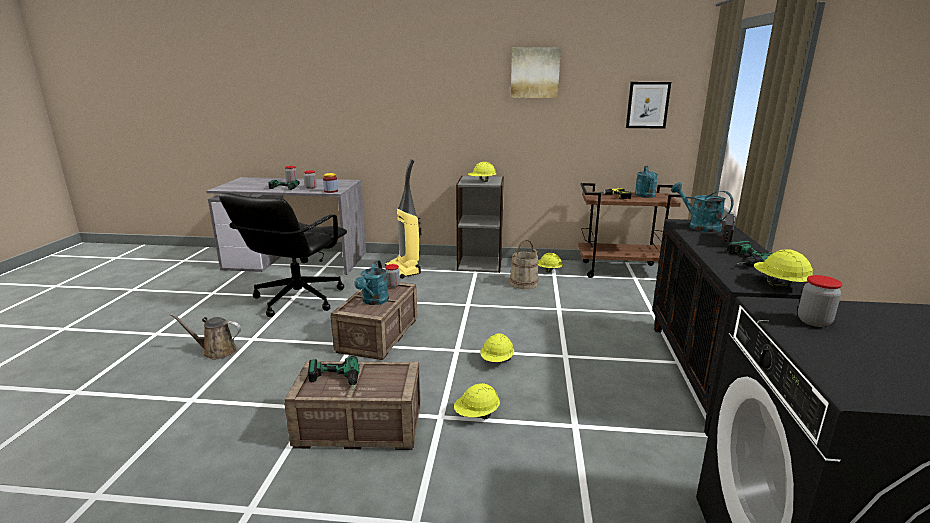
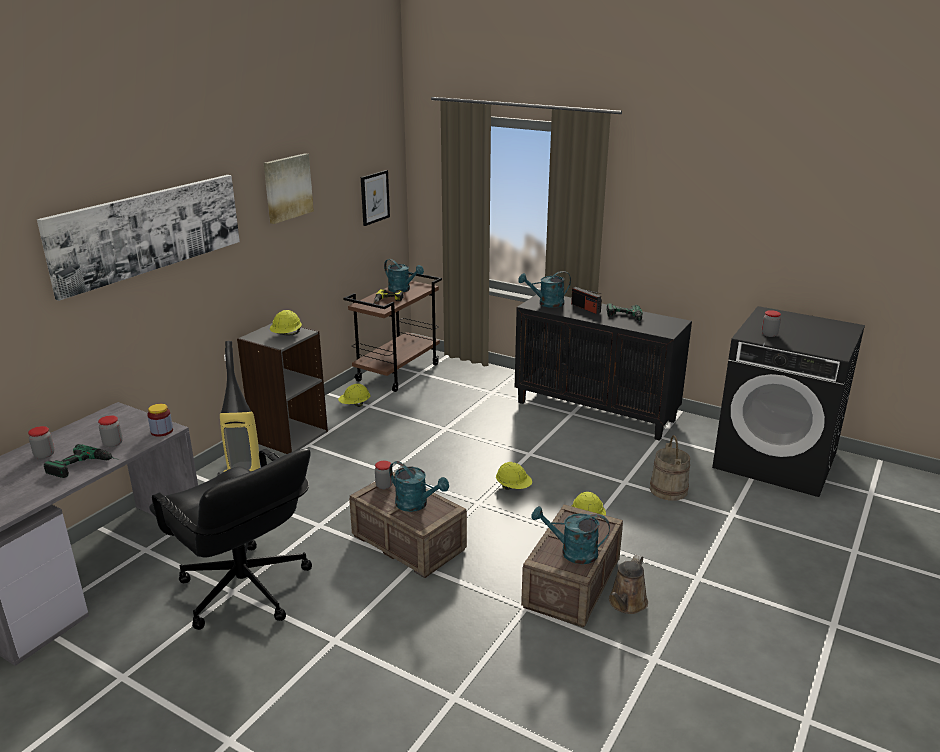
camera: 65 degrees left, 5 degrees up
brown watering can [170,313,241,359] -> brown watering can moved to [609,555,648,614]
power drill [308,356,359,391] -> turquoise watering can [531,506,610,564]
beige bucket [510,239,539,289] -> beige bucket moved to [650,435,690,501]
yellow hard hat [754,249,813,287] -> none
none -> picture [37,175,240,301]

